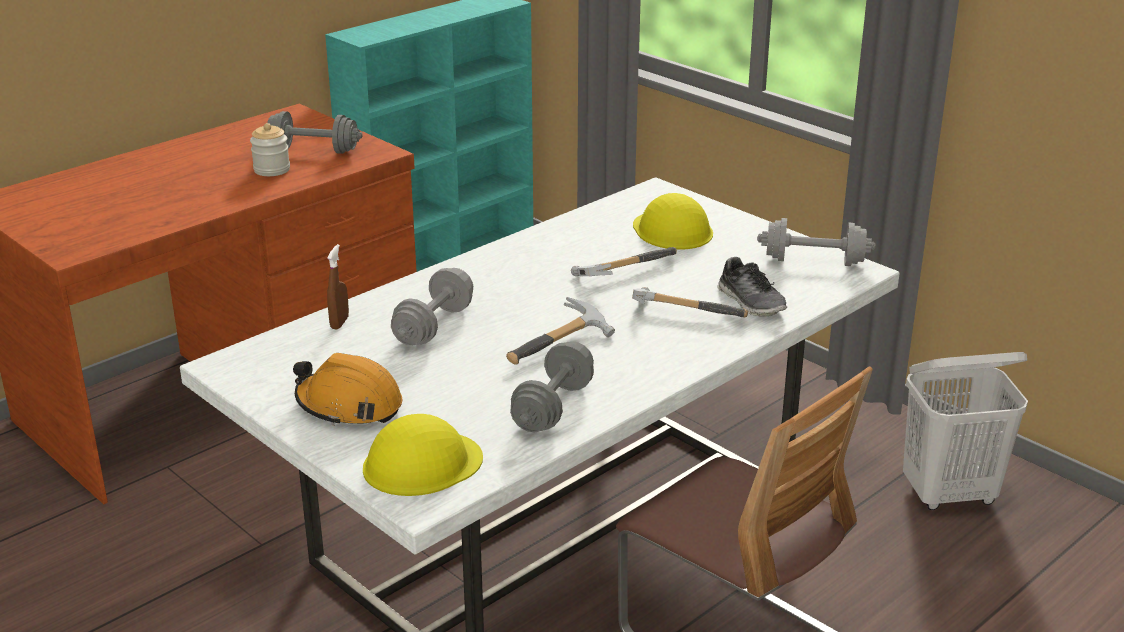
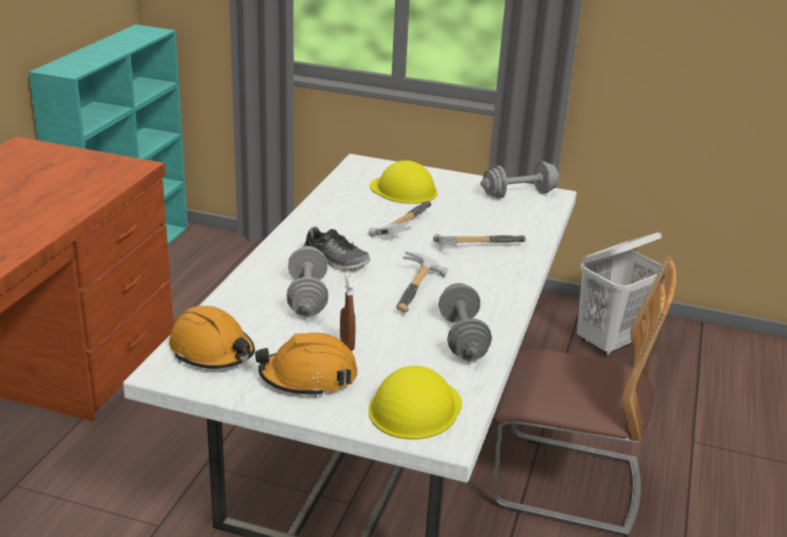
camera: 30 degrees left, 0 degrees up
jar [250,123,290,176] -> none
grey dumbbell [267,111,363,154] -> none
brown spray bottle [327,244,349,329] -> brown spray bottle moved to [340,273,355,351]
shoe [717,257,787,317] -> shoe moved to [303,227,370,272]
none -> orange hard hat [169,306,255,369]

